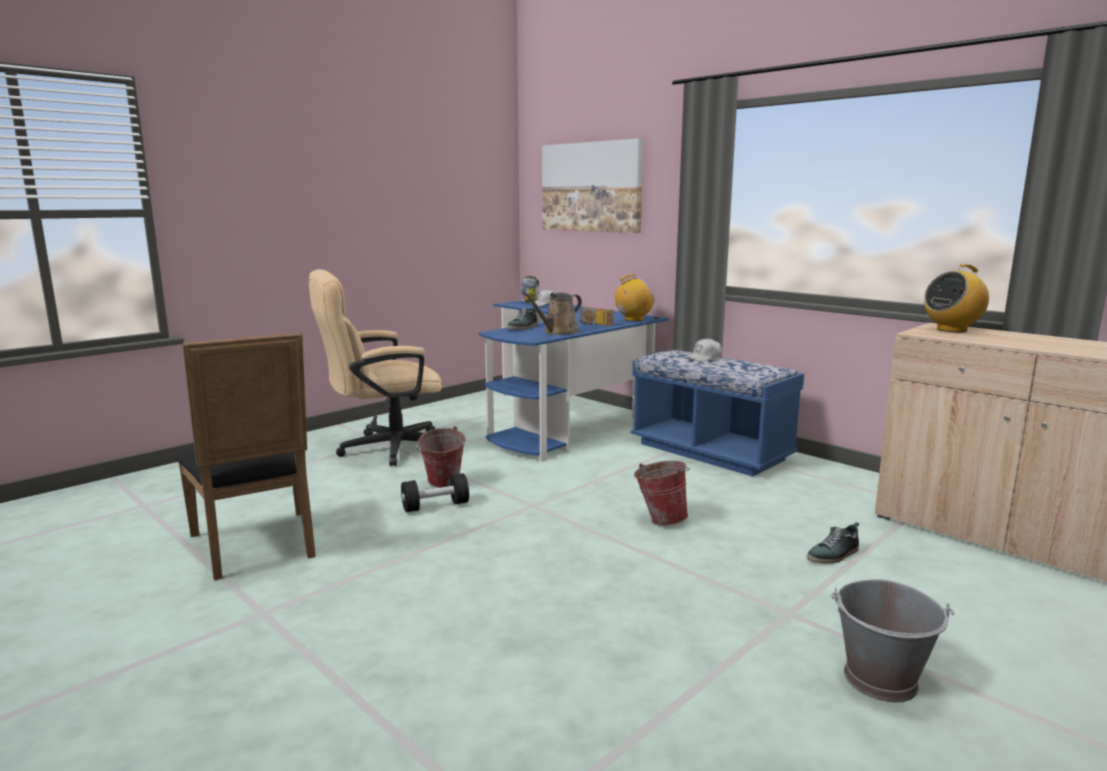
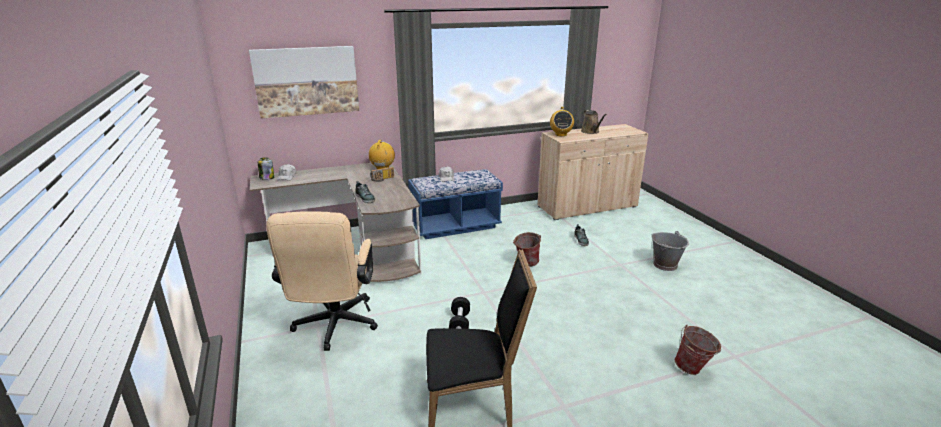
camera: 65 degrees left, 10 degrees up
bucket [416,426,465,488] -> bucket moved to [675,325,721,375]
blue desk [479,301,668,461] -> brown desk [250,163,422,282]
brown watering can [523,292,582,335] -> brown watering can moved to [581,110,607,134]

